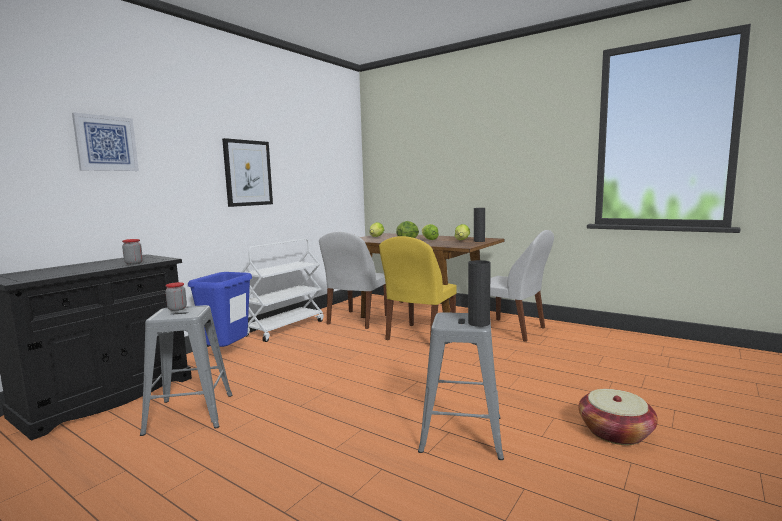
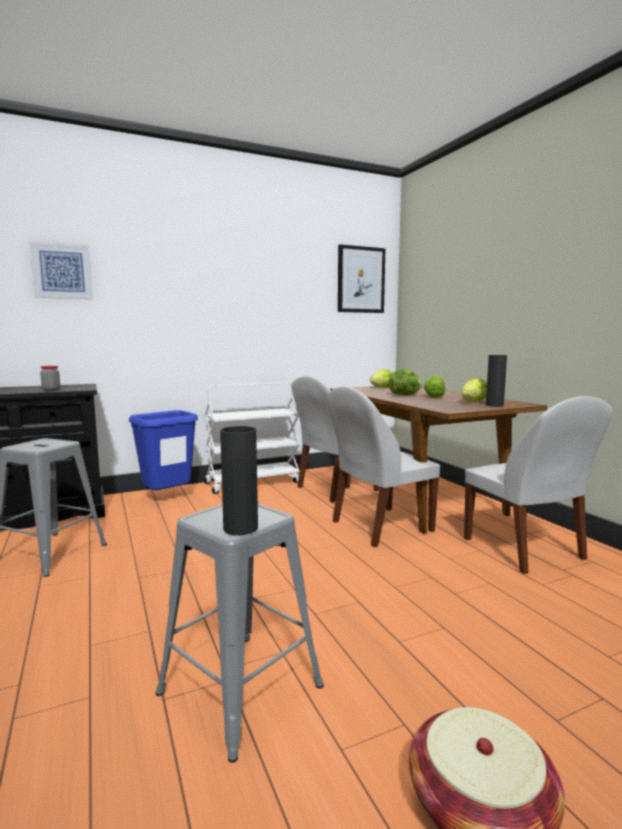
camera: 30 degrees right, 0 degrees up
jar [165,282,187,311] -> none
picture [222,138,273,207] -> picture moved to [338,244,385,313]
yellow chair [379,236,457,340] -> white chair [327,386,440,547]

